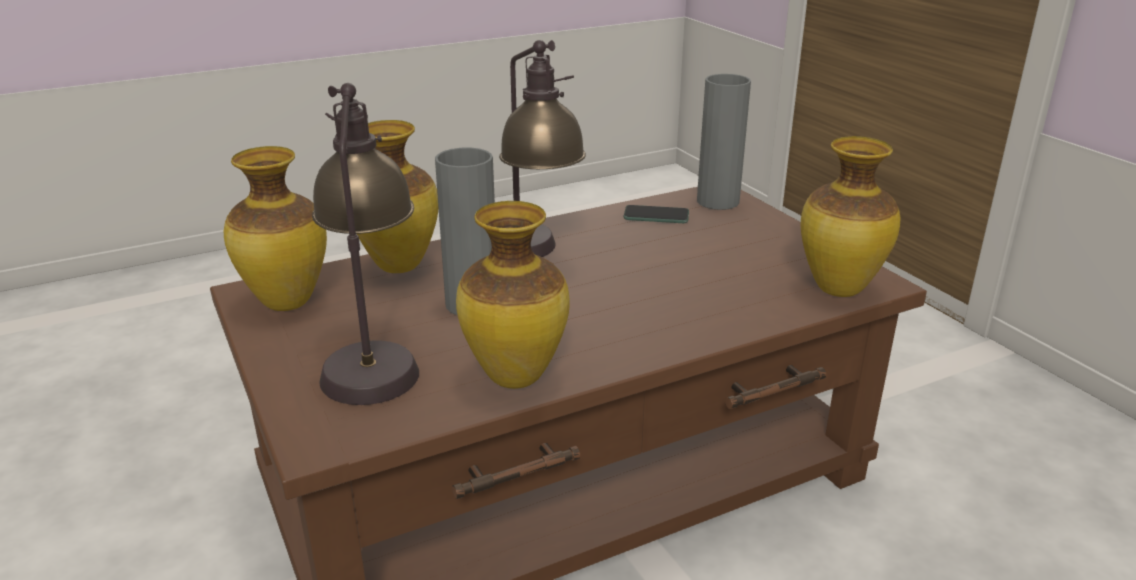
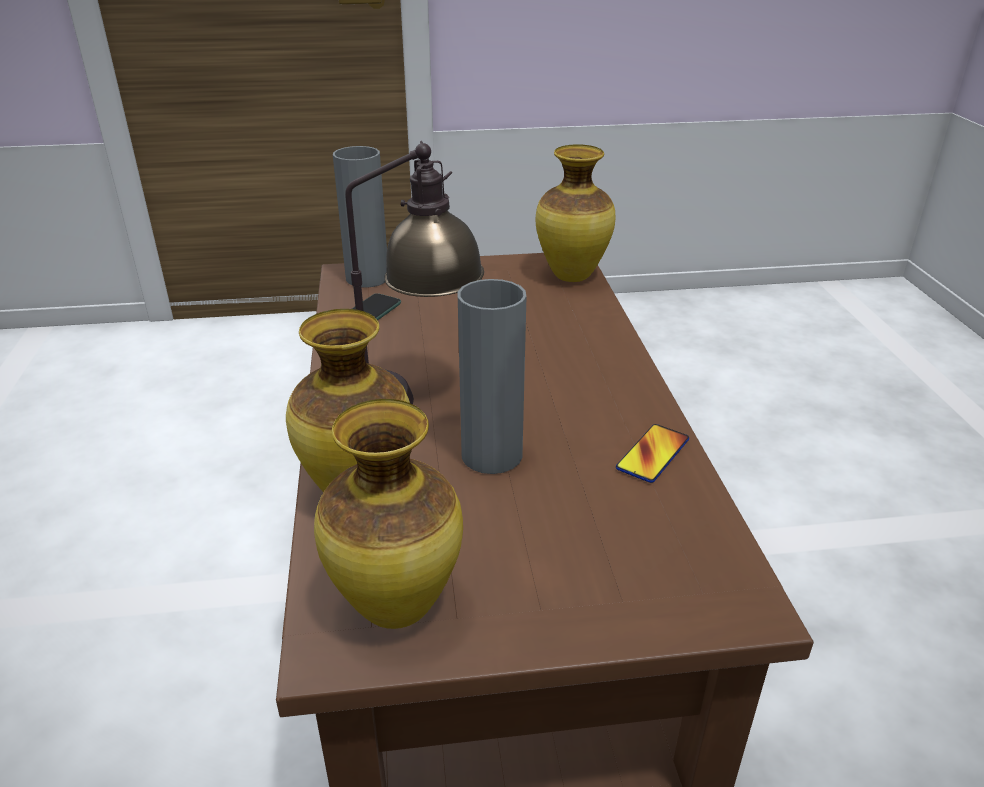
camera: 70 degrees left, 5 degrees up
table lamp [312,83,419,405] -> none
vase [456,201,570,389] -> phone [616,424,689,483]

